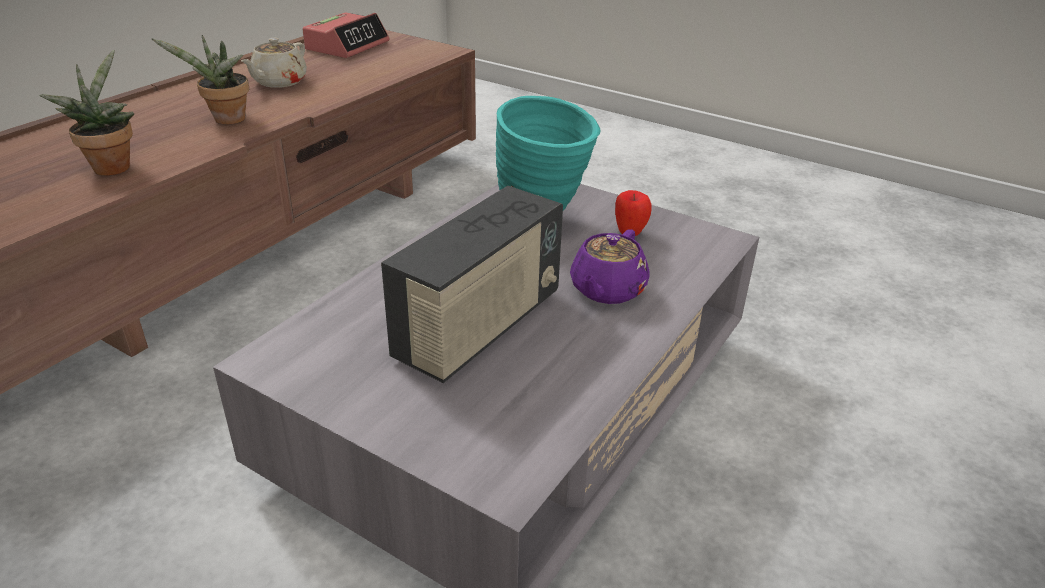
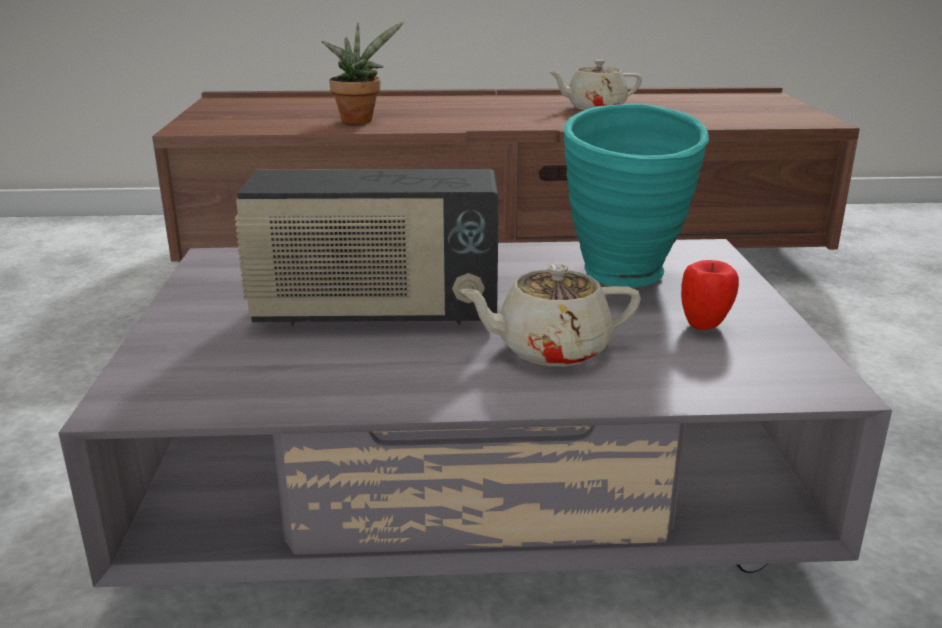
camera: 55 degrees right, 10 degrees down
potted plant [151,35,249,124] -> none
alarm clock [302,12,389,58] -> none
purple teapot [570,229,649,304] -> beige teapot [458,264,641,366]

